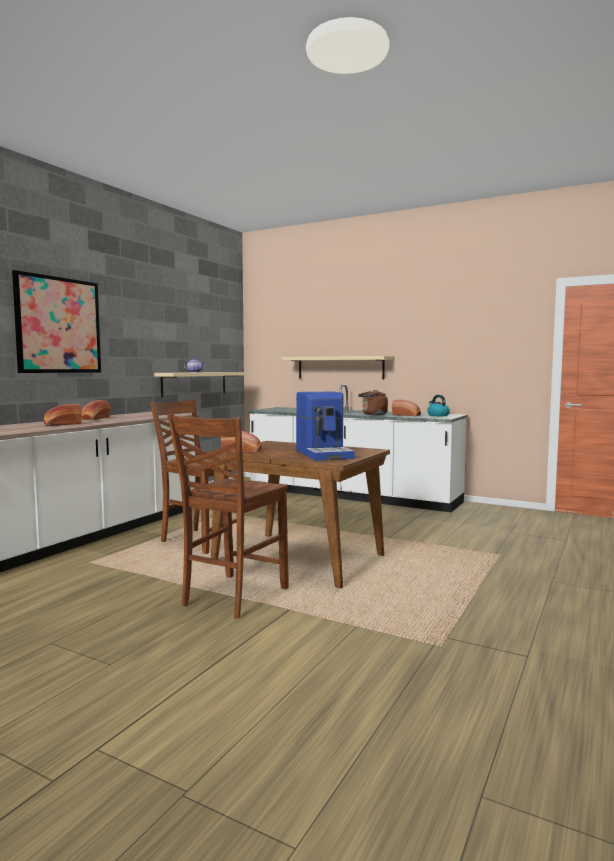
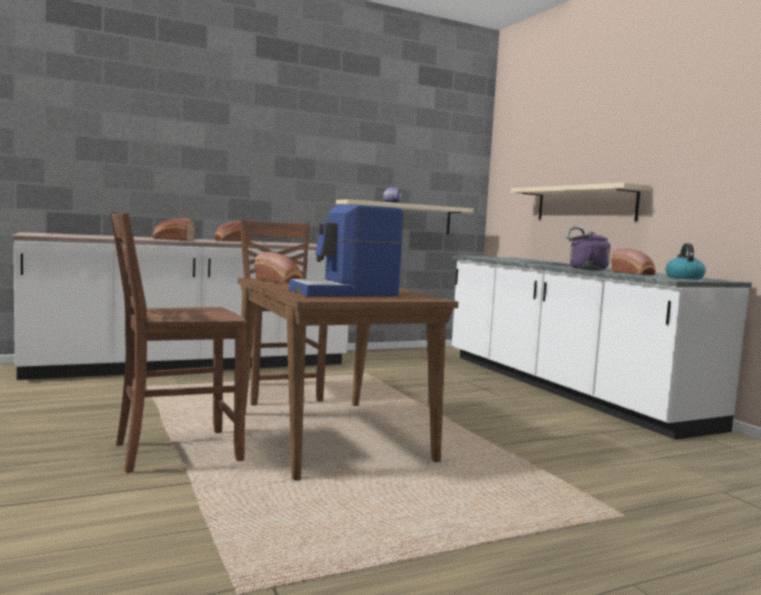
camera: 35 degrees right, 0 degrees up
picture [12,270,101,373] -> none
coffee machine [296,392,355,461] -> coffee machine turned 45 degrees clockwise [289,205,403,296]
brown kettle [358,390,388,415] -> purple kettle [569,232,611,270]

